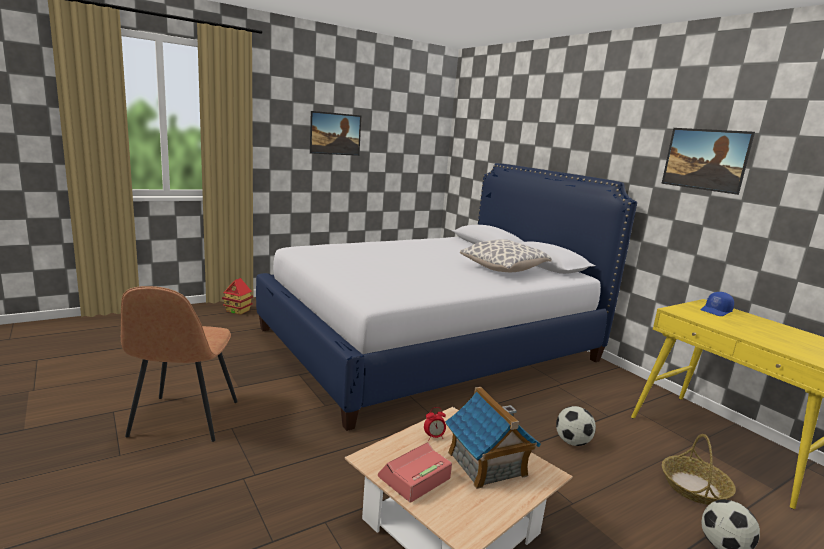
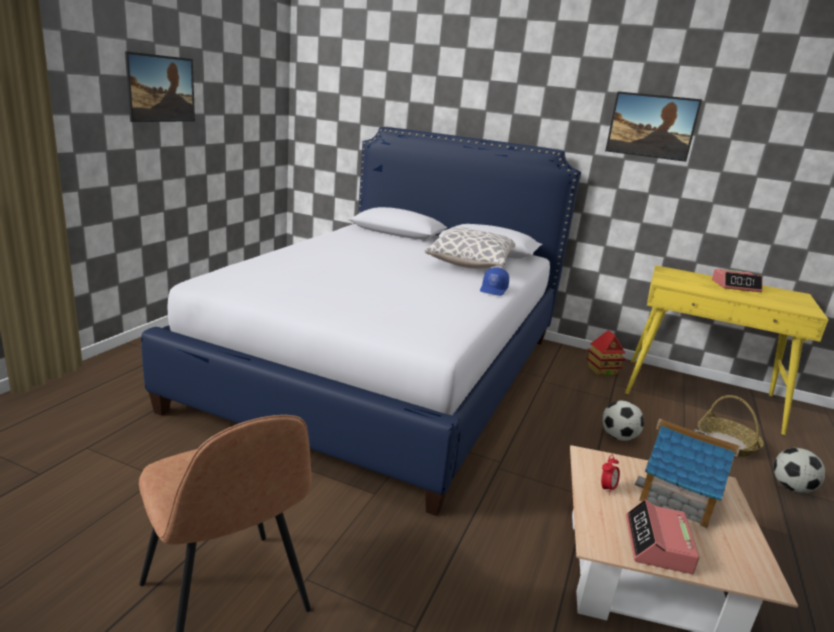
camera: 35 degrees left, 5 degrees up
toy house [222,278,253,315] -> toy house moved to [587,330,626,376]
blue cap [700,292,734,316] -> blue cap moved to [480,267,509,296]
none -> alarm clock [712,269,762,292]

